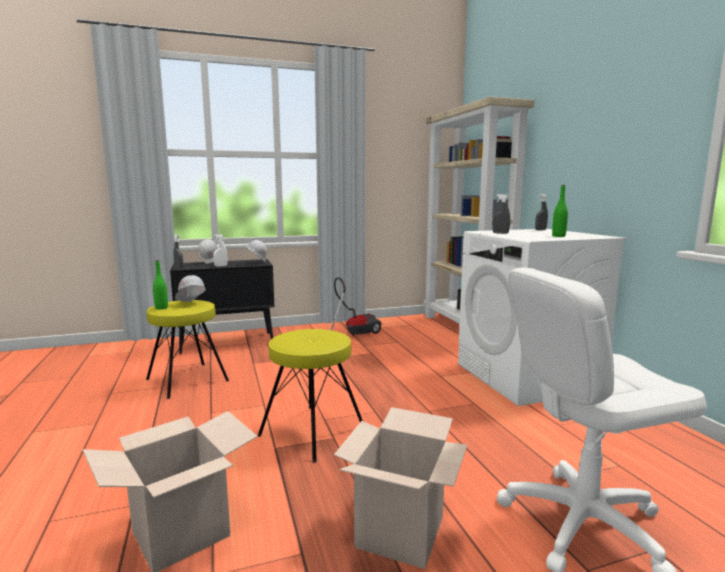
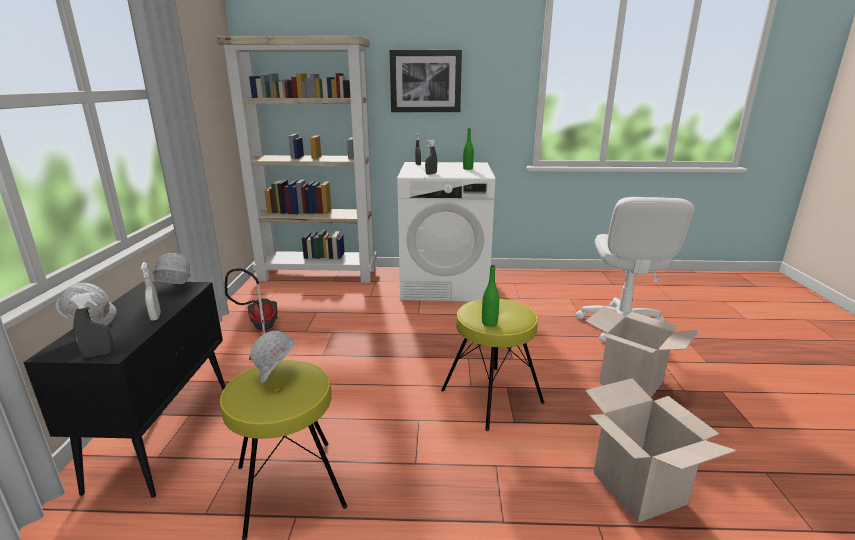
camera: 70 degrees left, 10 degrees up
green bottle [153,260,168,310] -> green bottle moved to [482,265,499,327]
none -> picture [389,50,462,112]

